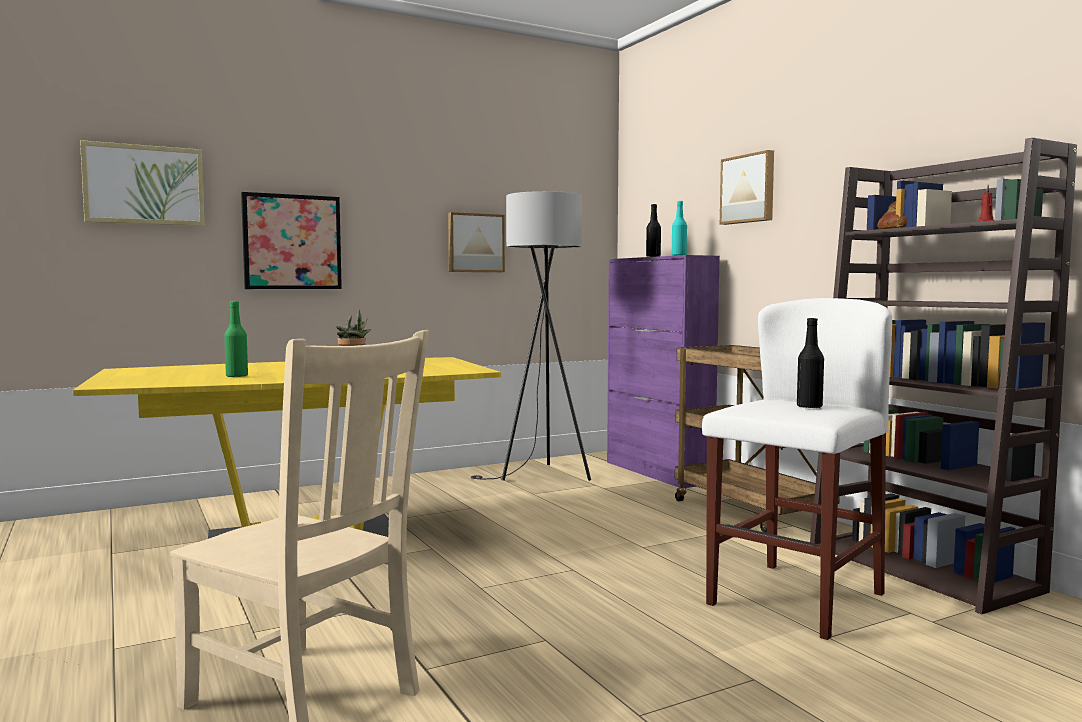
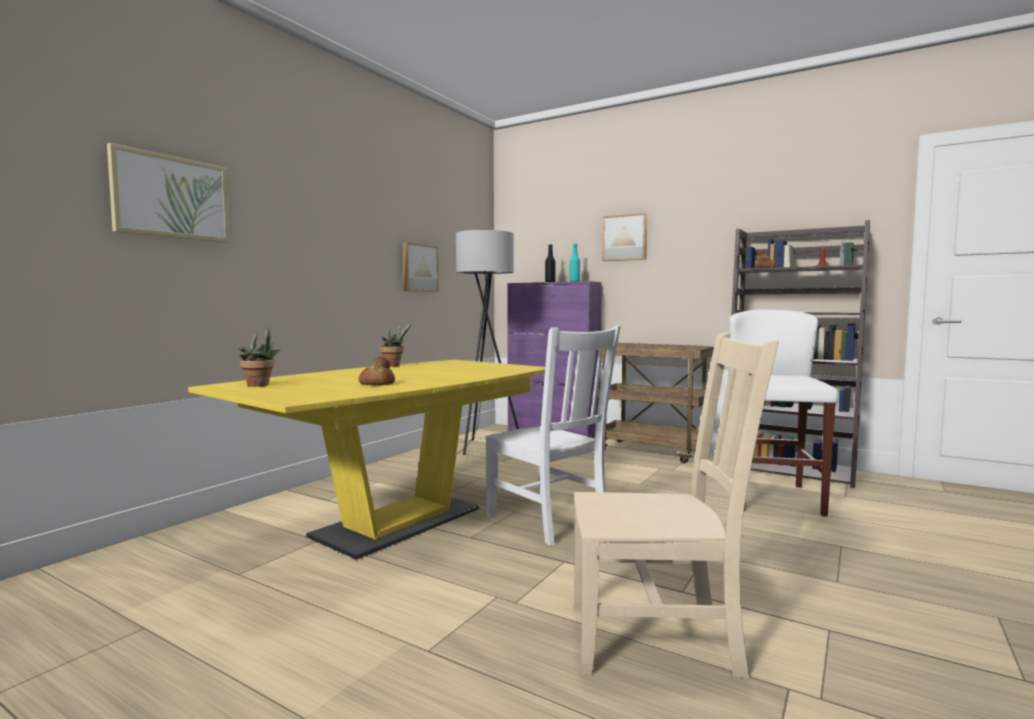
camera: 30 degrees left, 0 degrees up
green bottle [224,301,248,377] -> bread [359,357,395,386]
picture [241,192,342,289] -> none
black bottle [797,318,824,409] -> none
none -> potted plant [238,328,281,387]
none -> white chair [485,325,621,546]

